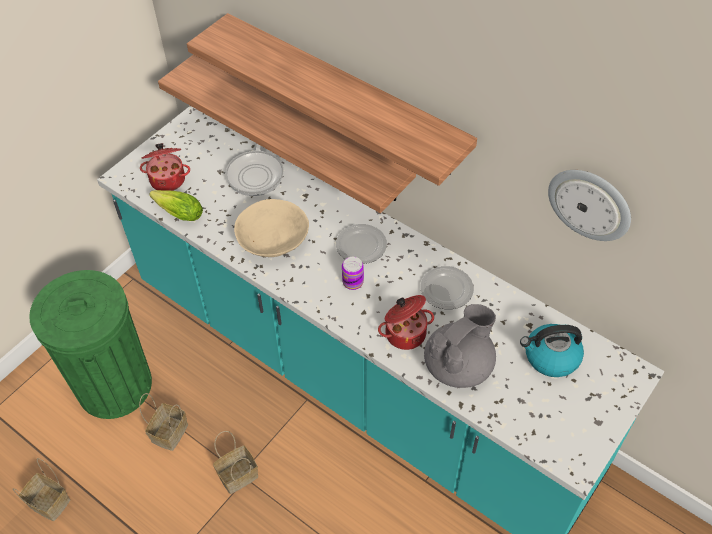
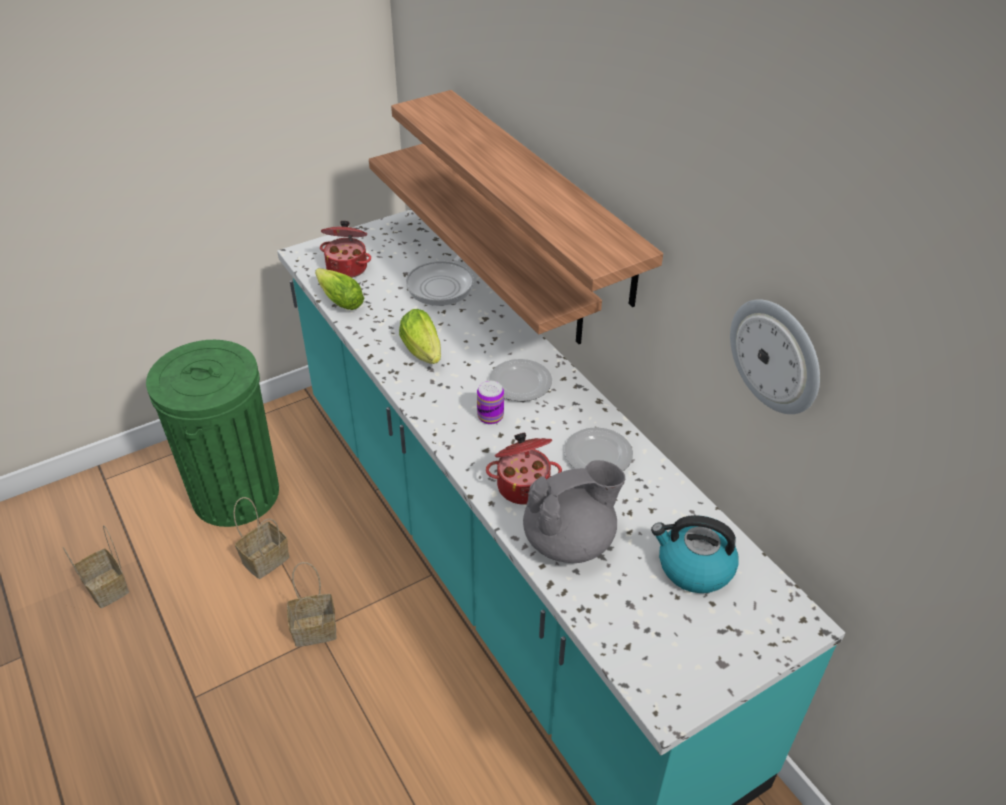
camera: 20 degrees right, 10 degrees down
beige bowl [234,199,309,257] -> lettuce [399,309,441,364]

